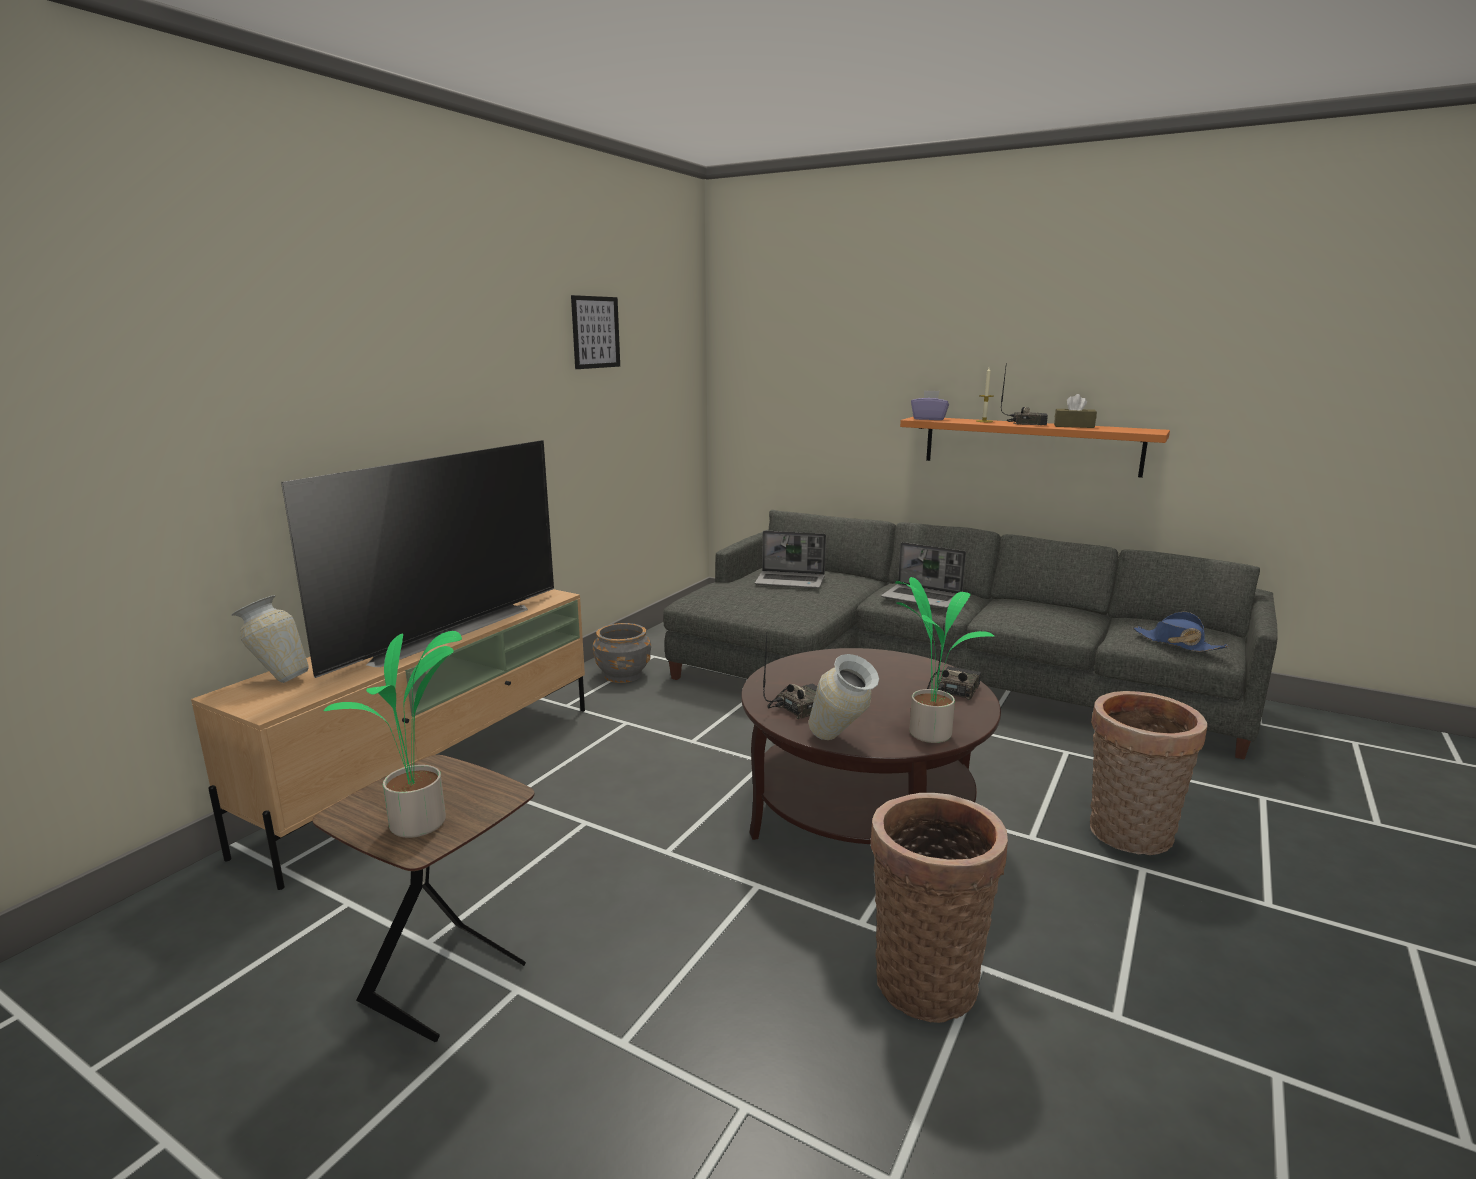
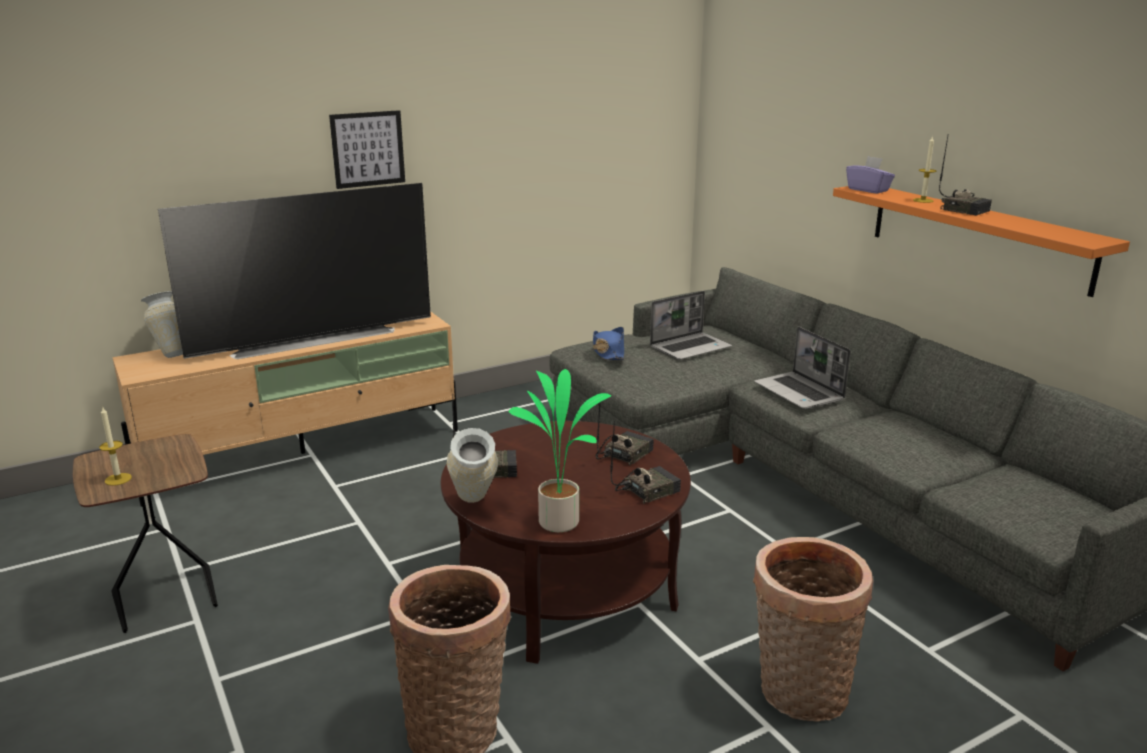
camera: 30 degrees right, 5 degrees up
potted plant [324,631,462,838] -> candle [99,406,132,486]
picture [571,295,620,369] -> picture moved to [329,110,405,189]
grey planter [592,623,651,683] -> none
laptop [755,531,826,589] -> laptop turned 75 degrees counterclockwise [650,291,732,360]
brown tissue box [1054,394,1097,428] -> none
blue hat [1133,612,1228,652] -> blue hat moved to [593,327,624,360]
none -> radio [596,392,654,465]

